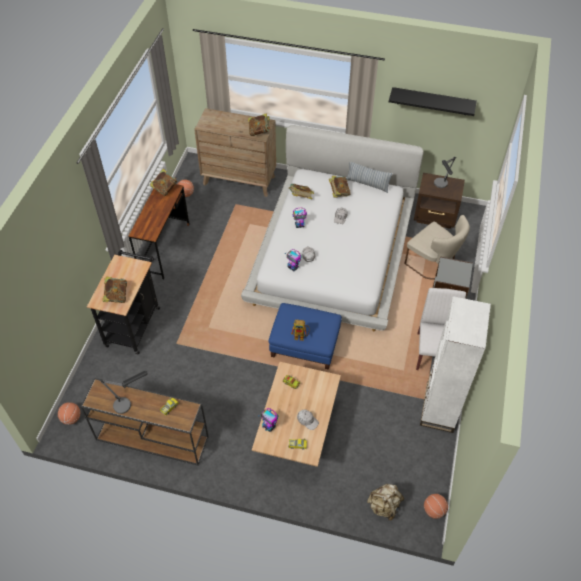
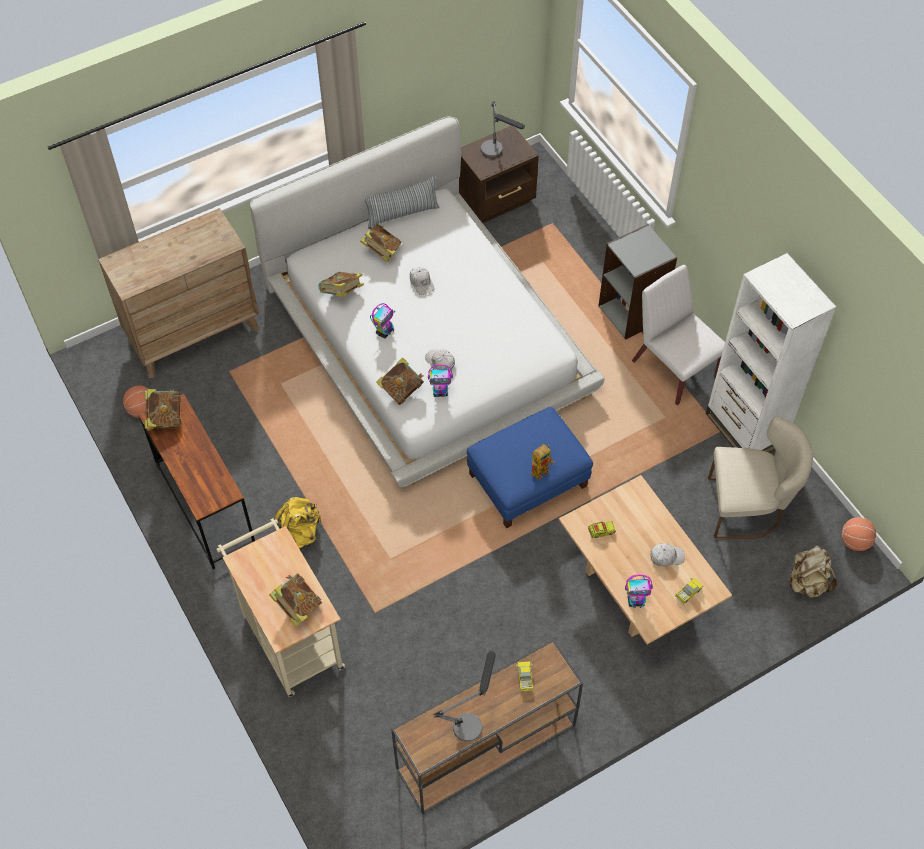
camera: 45 degrees left, 5 degrees up
basketball [58,402,80,425] -> none
black cart [87,250,160,354] -> beige cart [216,518,345,697]
book [248,114,270,136] -> book moved to [376,357,424,405]
black shelf [389,87,477,116] -> none
beige chair [404,215,470,280] -> beige chair moved to [708,416,813,539]
none -> yellow backpack [274,497,321,551]

